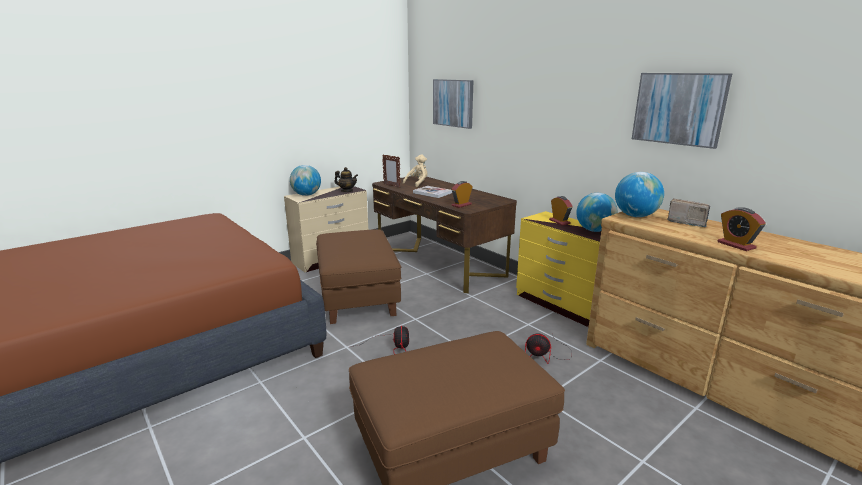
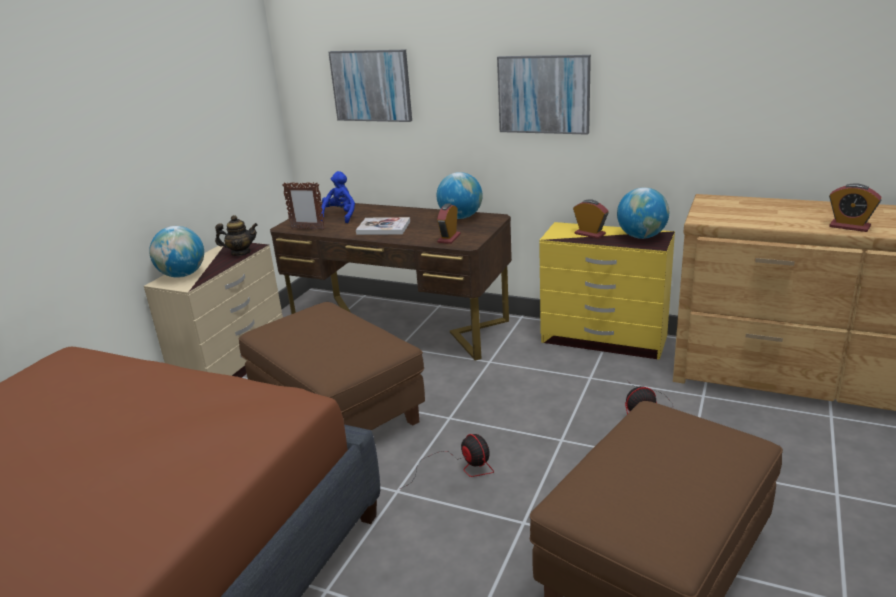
camera: 25 degrees left, 5 degrees up
beige plush toy [403,154,428,187] -> blue plush toy [321,171,355,223]
globe [615,172,664,217] -> globe moved to [437,172,483,219]
picture [632,73,732,149] -> picture moved to [497,55,591,135]
radio [667,198,710,227] -> none

